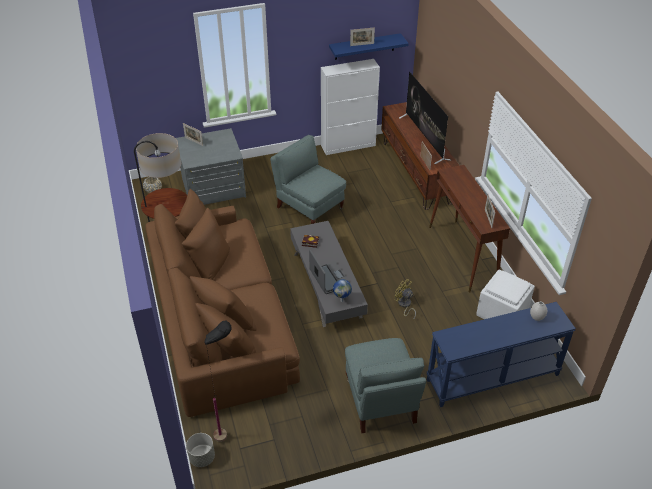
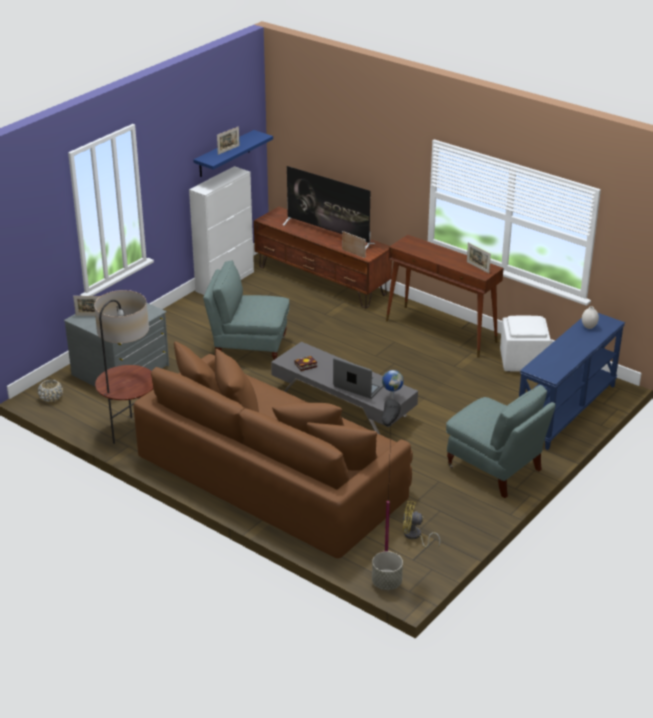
camera: 35 degrees left, 10 degrees down
yellow fan [395,279,416,320] -> yellow fan moved to [403,501,440,547]

